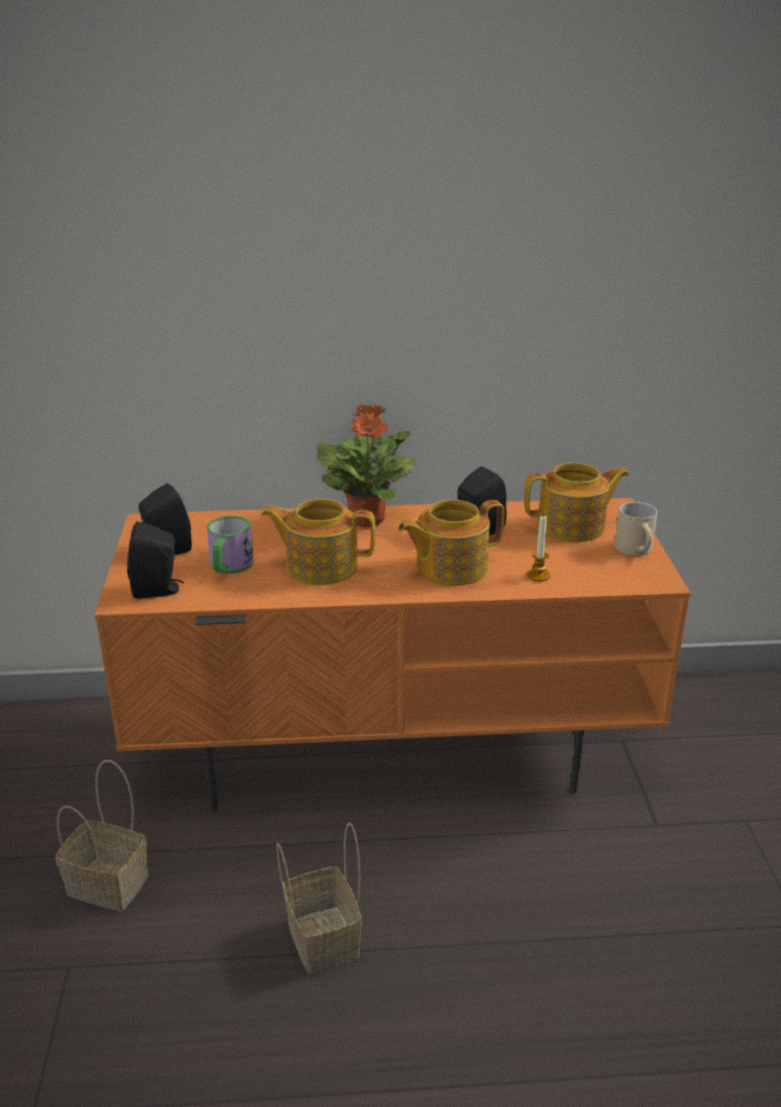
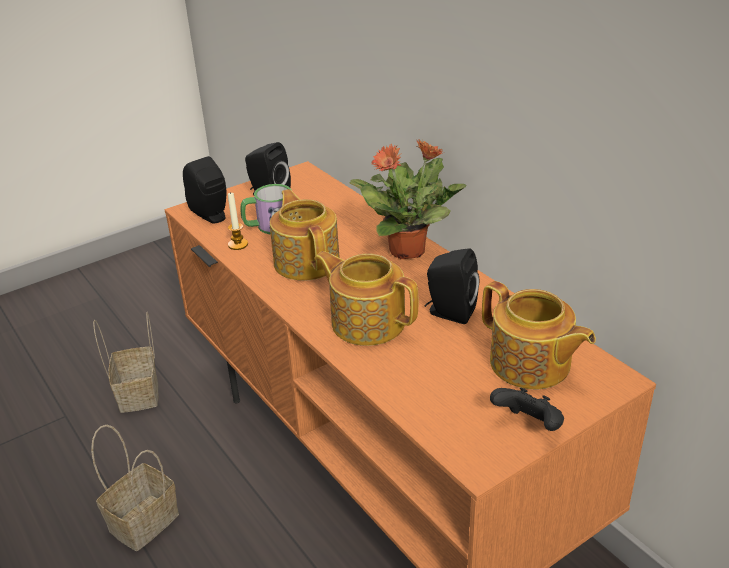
camera: 60 degrees right, 5 degrees up
candle [527,515,550,581] -> candle moved to [228,191,248,250]
beige mug [614,502,658,556] -> black game controller [490,388,564,431]

